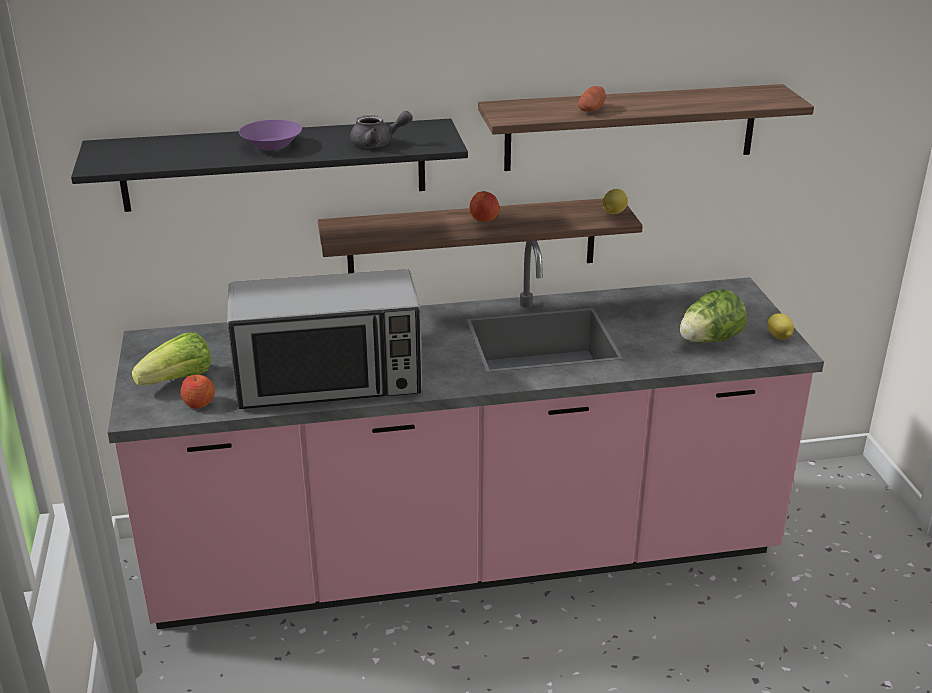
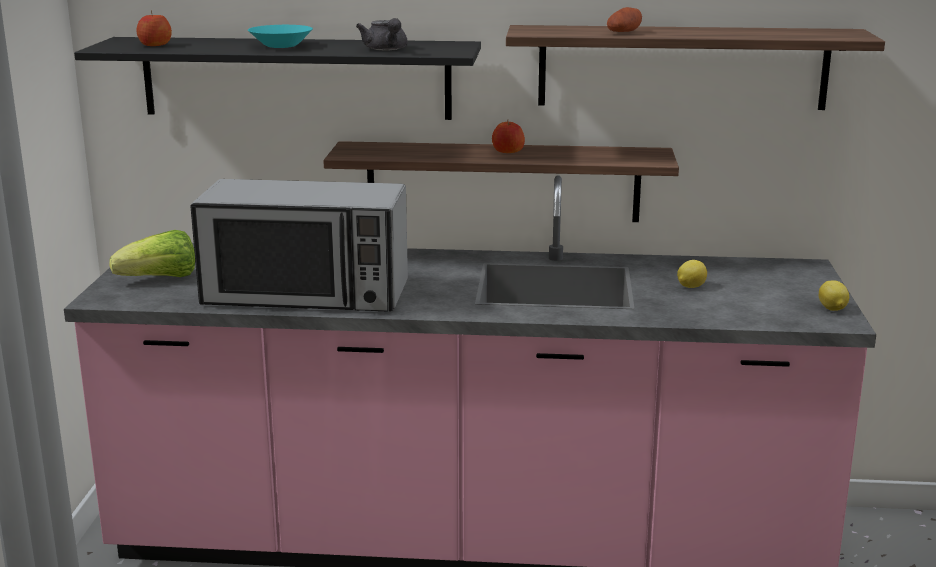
camera: 15 degrees right, 10 degrees down
apple [181,375,215,409] -> apple moved to [137,11,172,46]
purple bowl [239,120,302,150] -> turquoise bowl [248,25,313,48]
grey teapot [350,111,413,148] -> grey teapot turned 60 degrees clockwise [356,18,408,50]
lemon [602,189,628,214] -> lemon moved to [677,260,707,288]
lettuce [680,289,747,343] -> none

